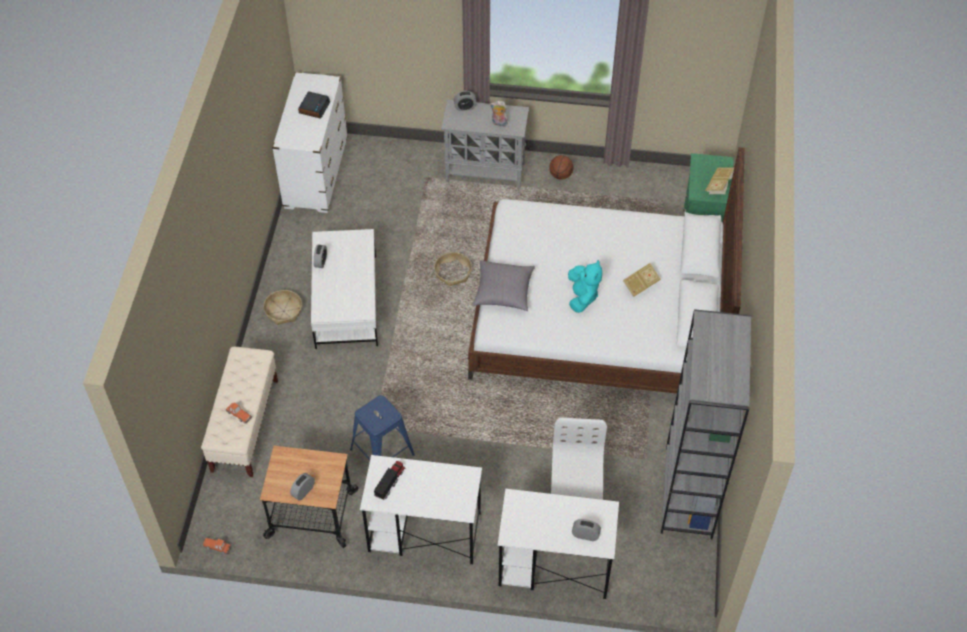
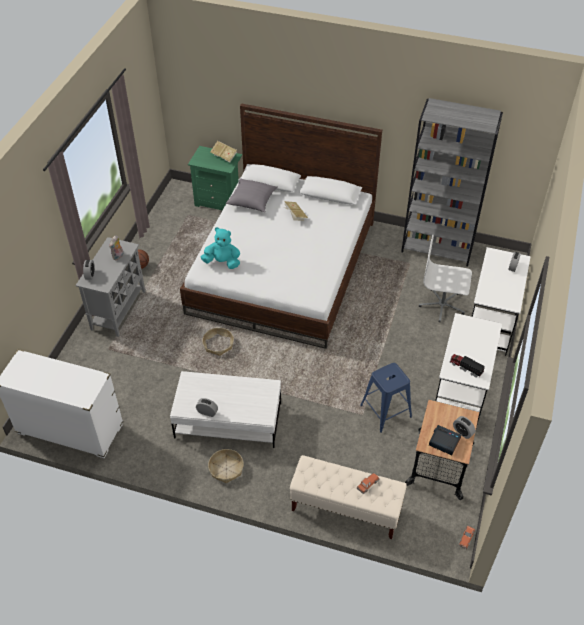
camera: 80 degrees left, 5 degrees down
alarm clock [298,91,330,119] -> alarm clock moved to [429,425,461,455]
grey pillow [472,260,535,311] -> grey pillow moved to [226,178,278,212]
turquoise plush toy [568,260,602,313] -> turquoise plush toy moved to [200,227,240,269]

